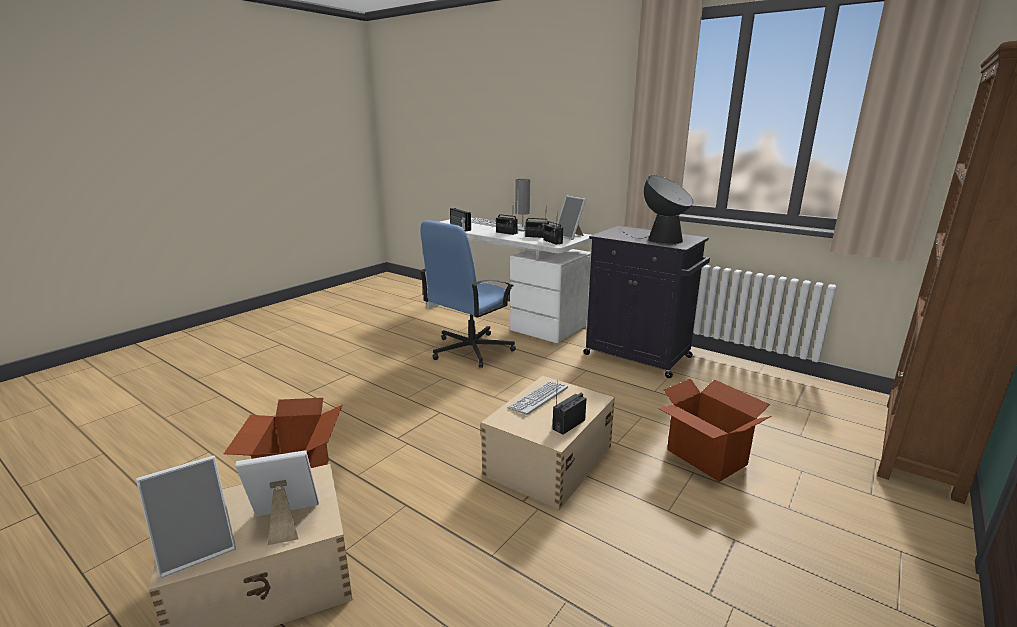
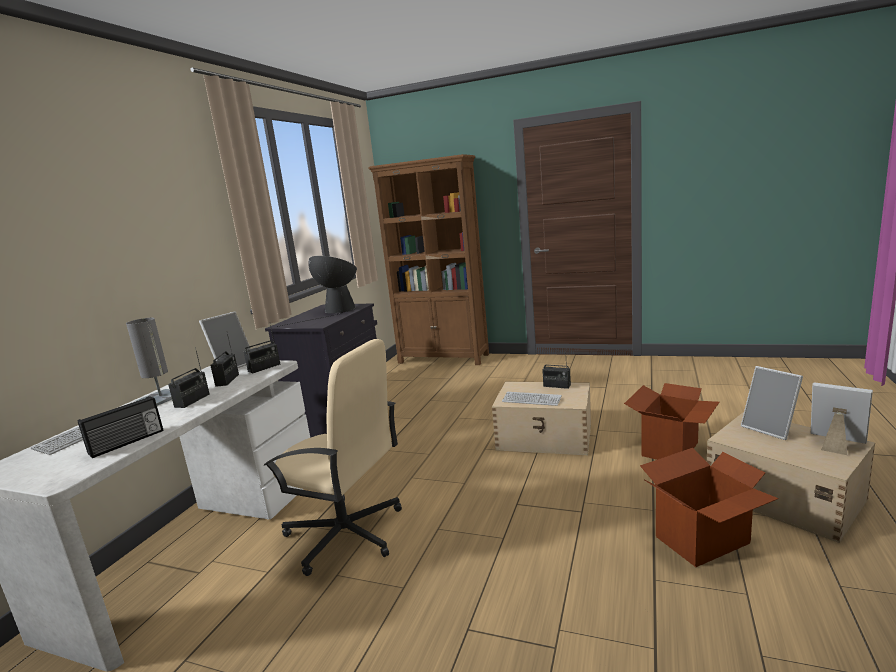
camera: 105 degrees left, 5 degrees down
blue office chair [420,220,516,368] -> beige office chair [264,339,402,576]
cardboard box [658,379,772,482] -> cardboard box moved to [624,383,720,460]

